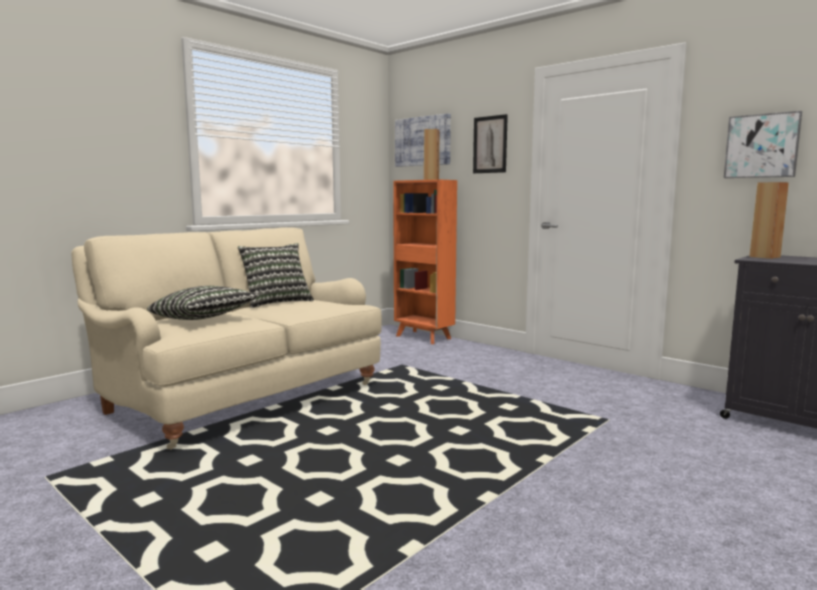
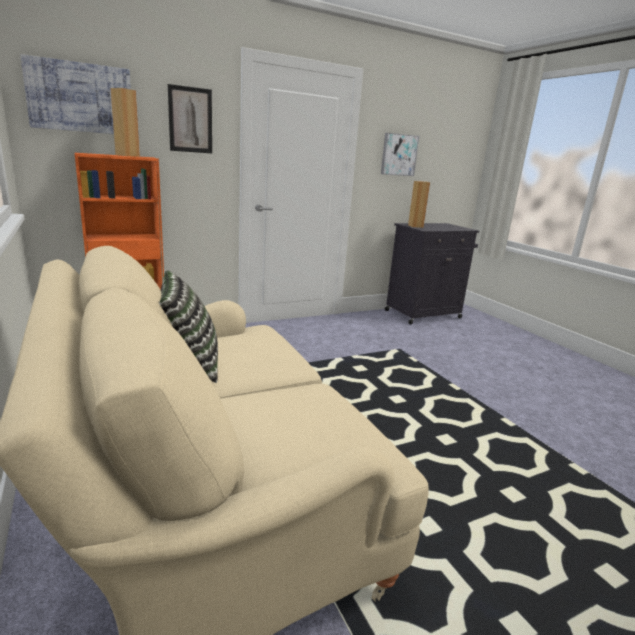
camera: 70 degrees left, 10 degrees up
pillow [147,286,259,320] -> none

